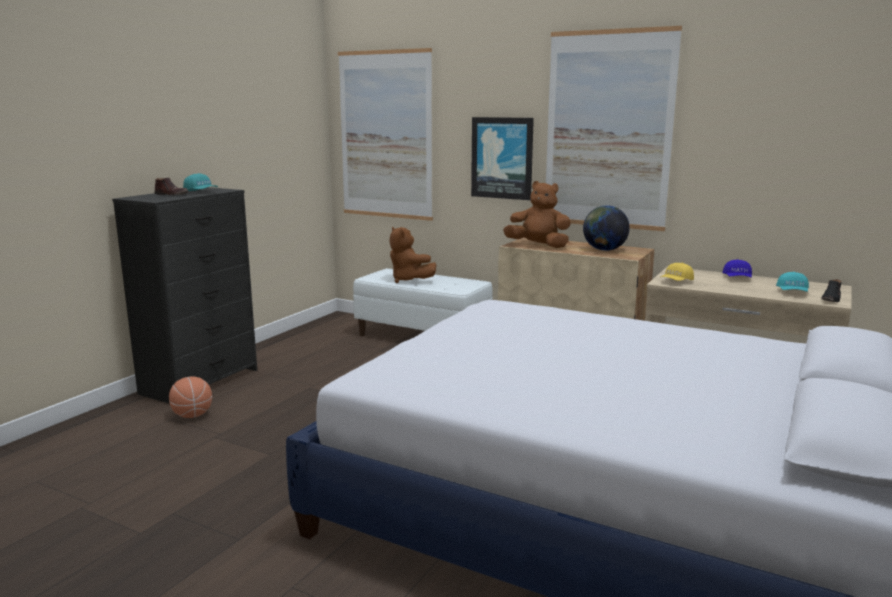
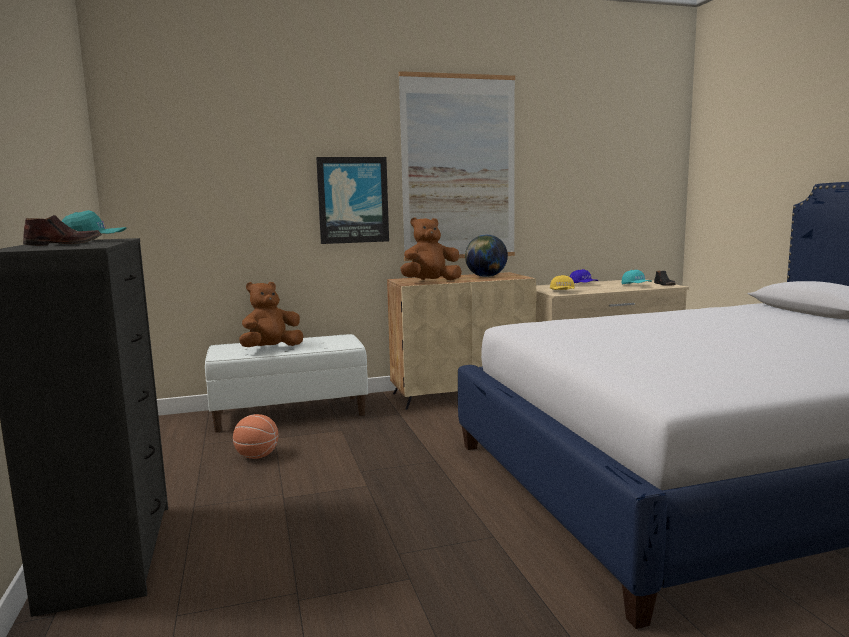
camera: 45 degrees left, 5 degrees down
basketball [169,376,212,418] -> basketball moved to [233,414,278,459]
picture [338,48,433,221] -> none
brown plush toy [389,227,436,283] -> brown plush toy turned 135 degrees clockwise [239,282,303,347]

